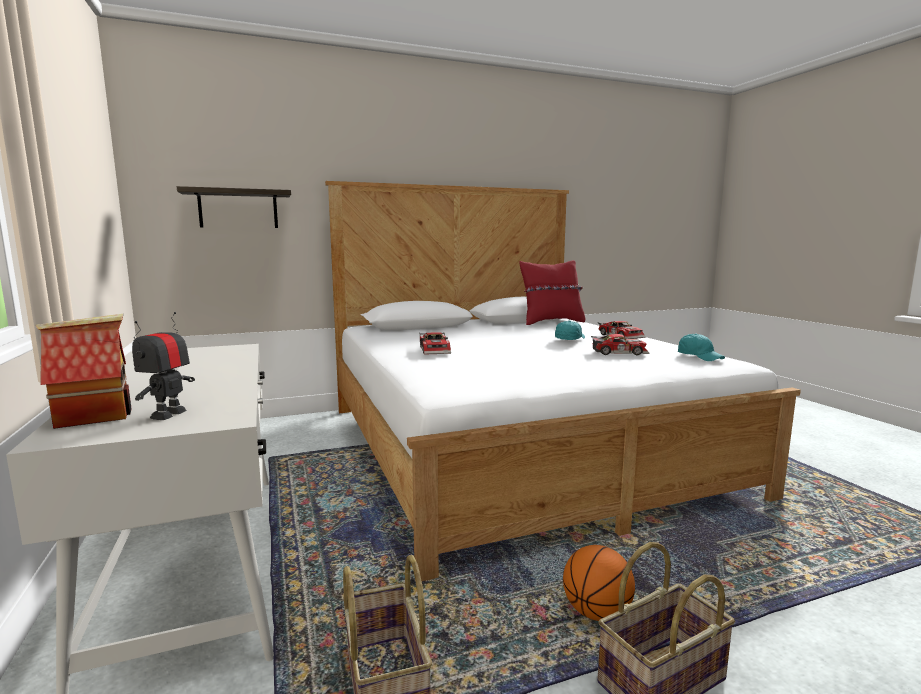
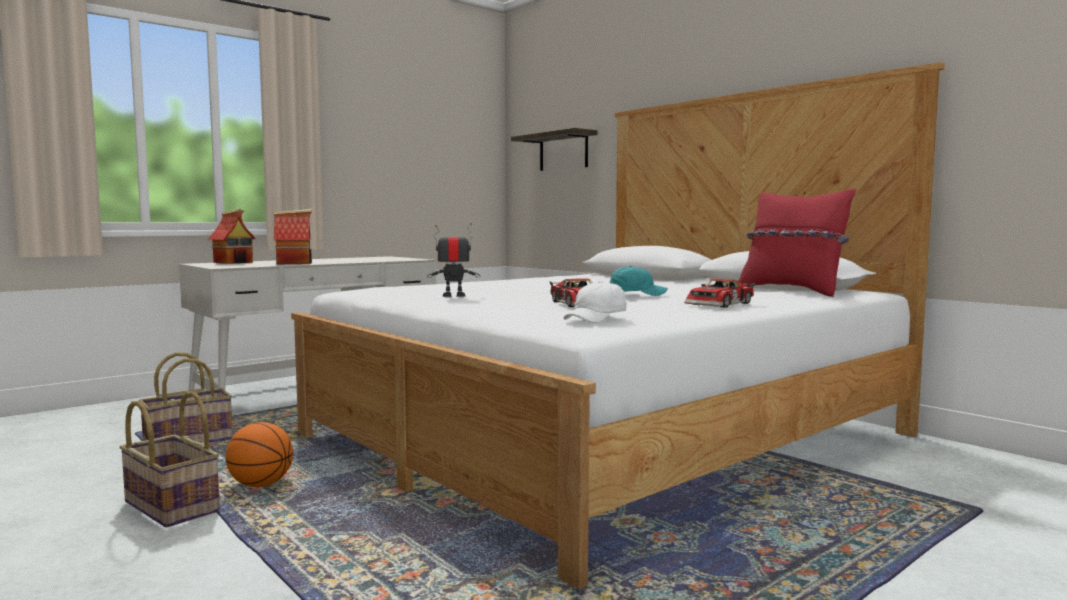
camera: 70 degrees right, 5 degrees down
toy robot [132,312,195,420] -> toy robot moved to [427,223,480,297]
toy car [420,332,451,355] -> none
turquoise cap [678,334,725,361] -> white cap [563,281,627,323]
none -> toy house [272,209,312,264]

